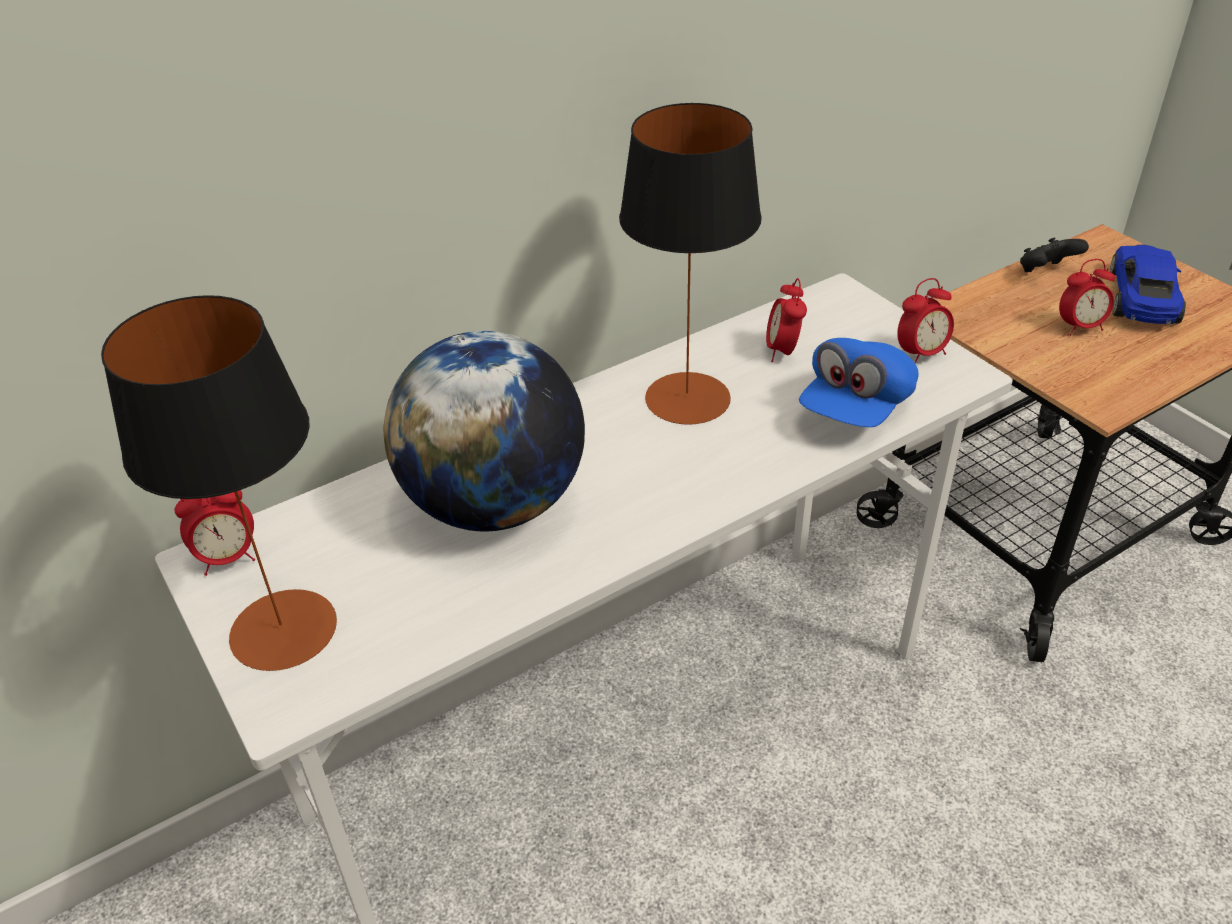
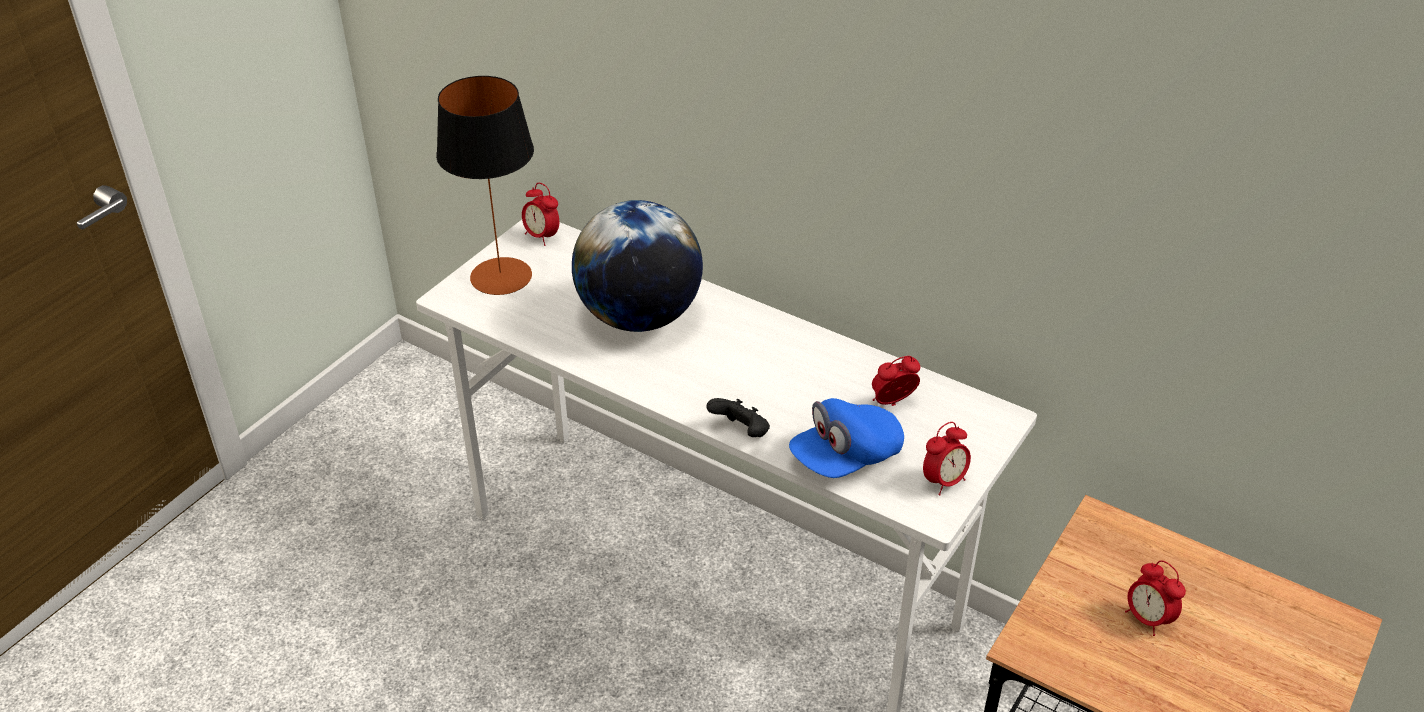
camera: 65 degrees right, 0 degrees up
table lamp [619,103,762,425] -> none
blue cap [799,338,918,427] -> blue cap turned 45 degrees counterclockwise [789,398,904,478]
alarm clock [897,278,954,364] -> alarm clock turned 75 degrees counterclockwise [923,422,971,495]
black game controller [1020,238,1089,272] -> black game controller moved to [706,398,770,437]
blue toy car [1110,245,1186,324] -> none

